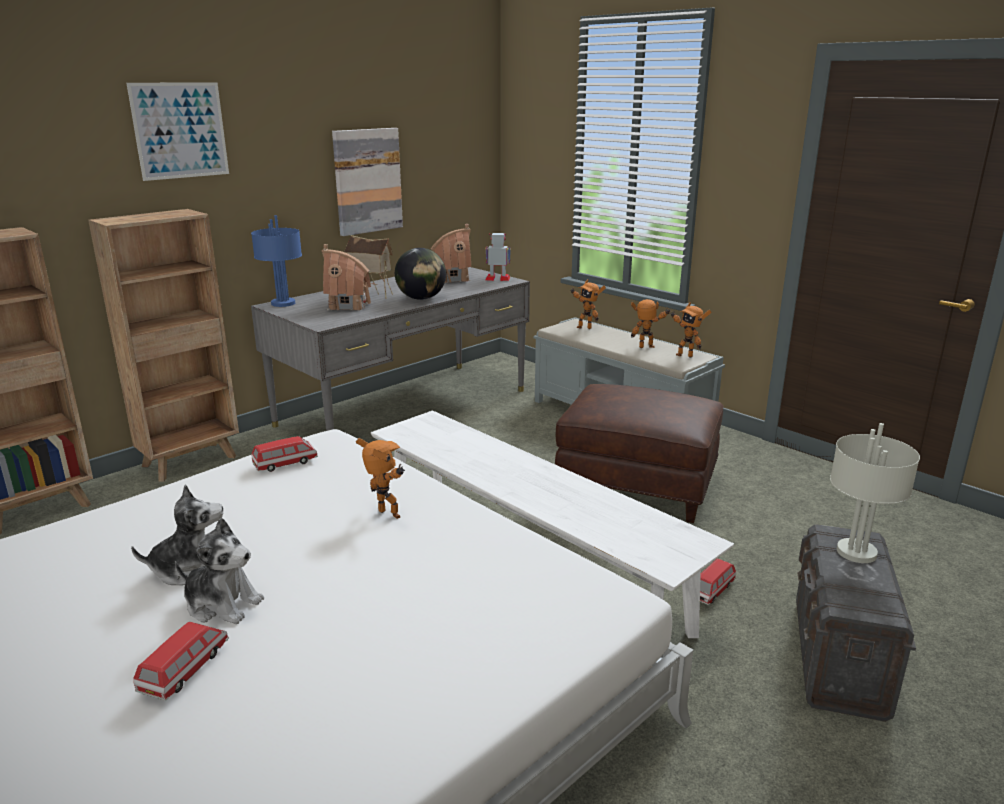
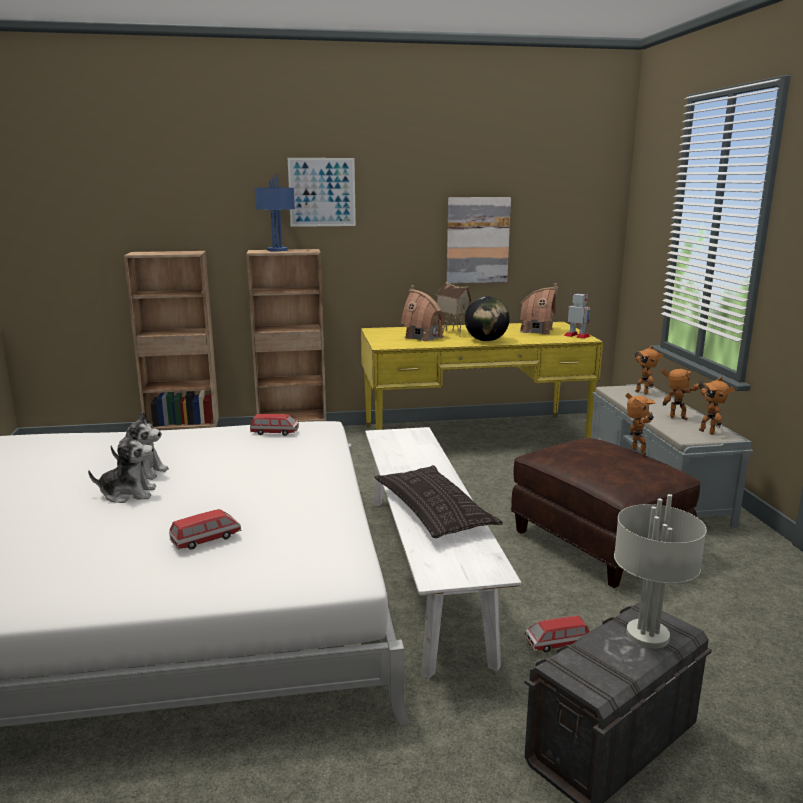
camera: 35 degrees right, 5 degrees down
toy car [134,622,229,701] -> toy car moved to [169,509,242,550]
plush toy [175,518,264,624] -> plush toy turned 60 degrees counterclockwise [88,429,156,503]
blue table lamp [251,215,302,307] -> blue table lamp moved to [255,174,295,252]
grey desk [251,267,530,431] -> yellow desk [361,322,603,438]
toy robot [356,438,405,519] -> toy robot moved to [625,393,655,455]
none -> pillow [374,465,503,538]

